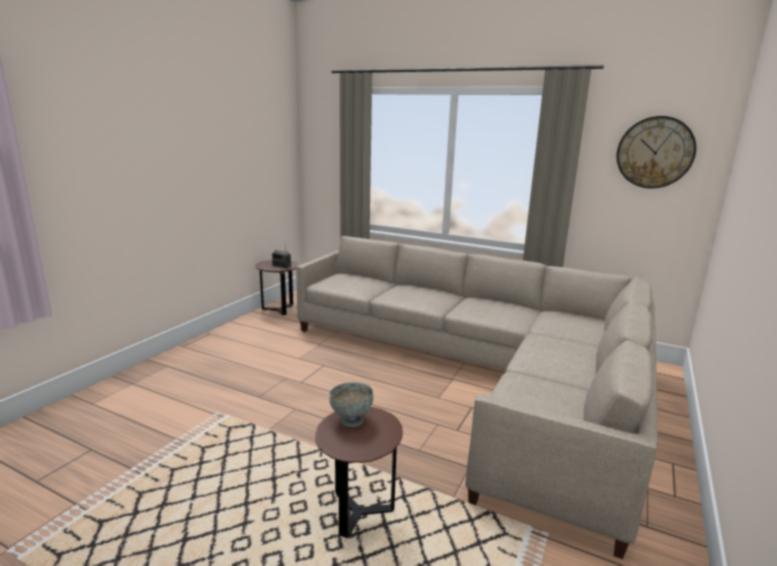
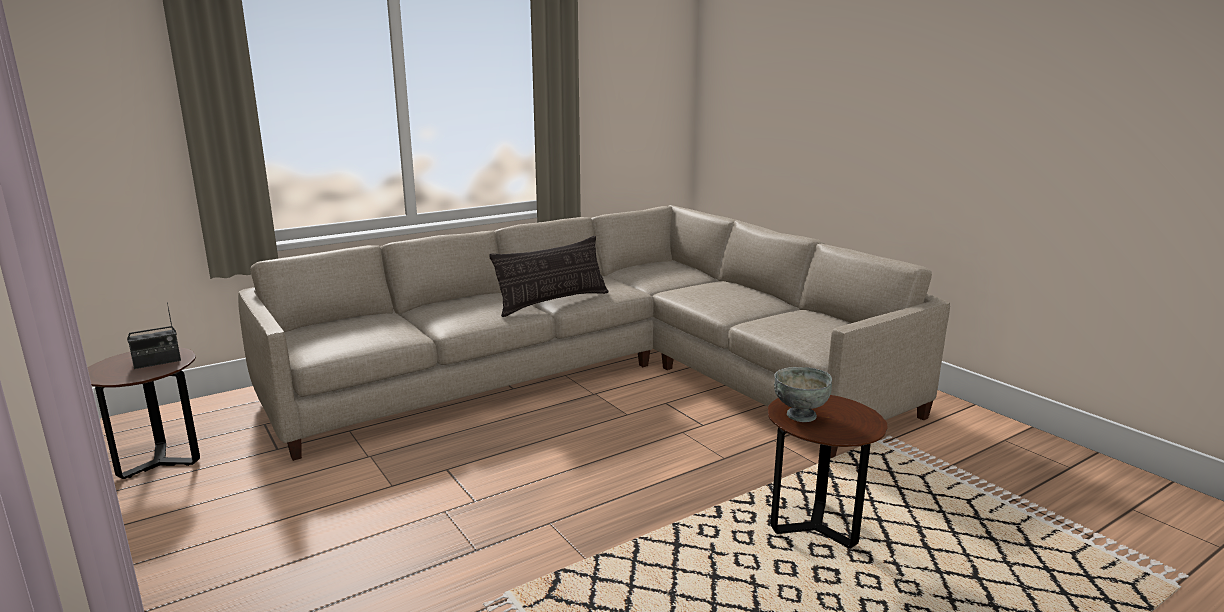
camera: 60 degrees left, 0 degrees up
wall clock [616,116,696,188] -> none
none -> pillow [489,236,609,317]

